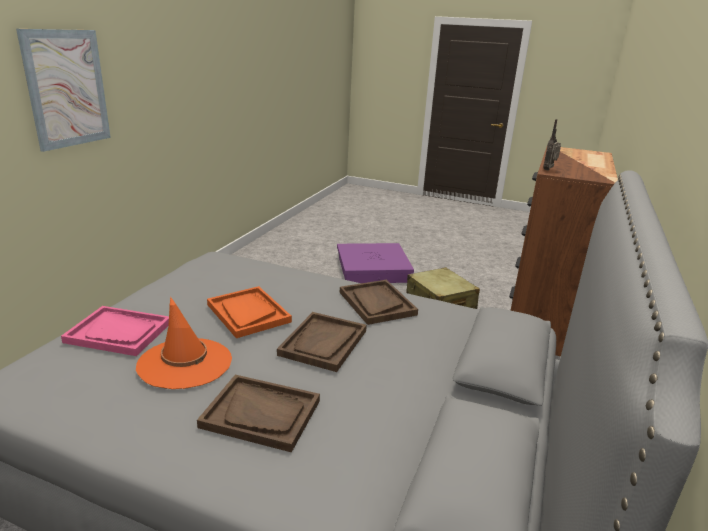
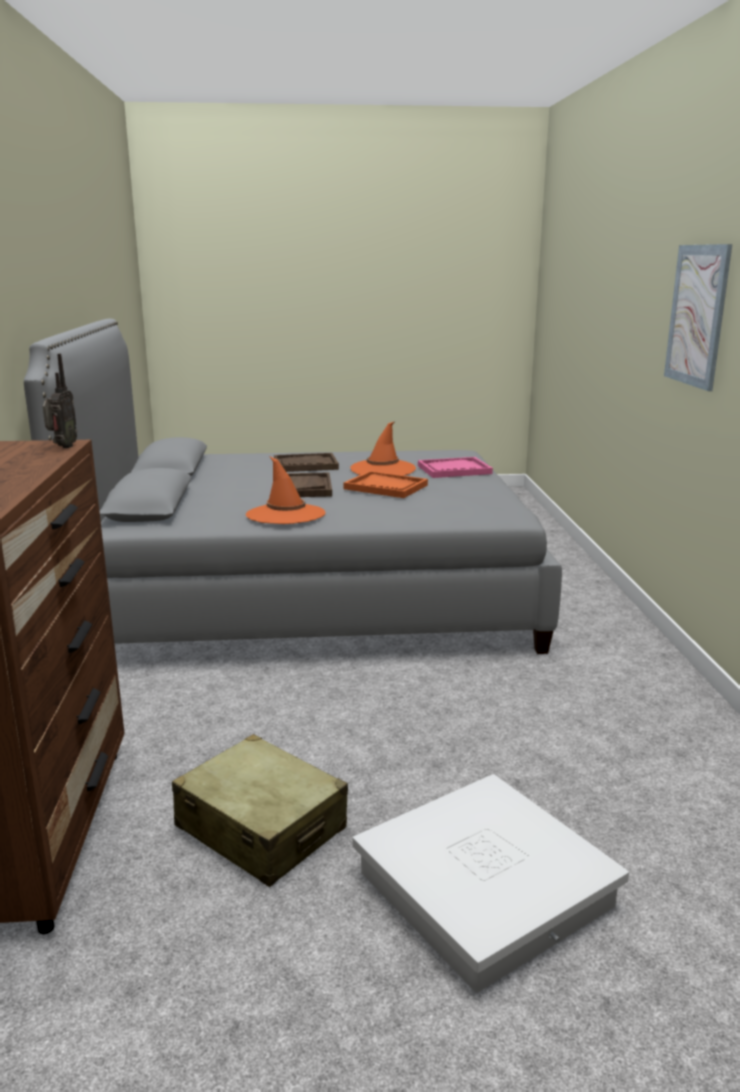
camera: 155 degrees right, 5 degrees down
purple storage box [337,243,414,283] -> white storage box [353,774,629,993]
brown tray [340,280,418,325] -> orange hat [246,456,326,524]

